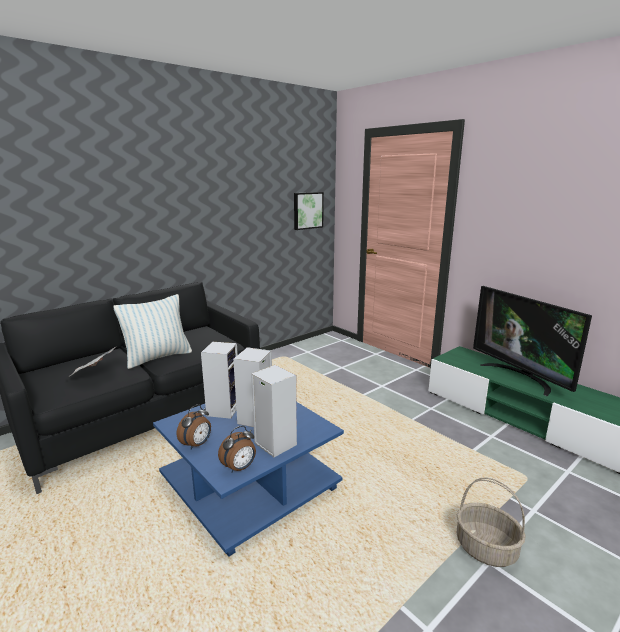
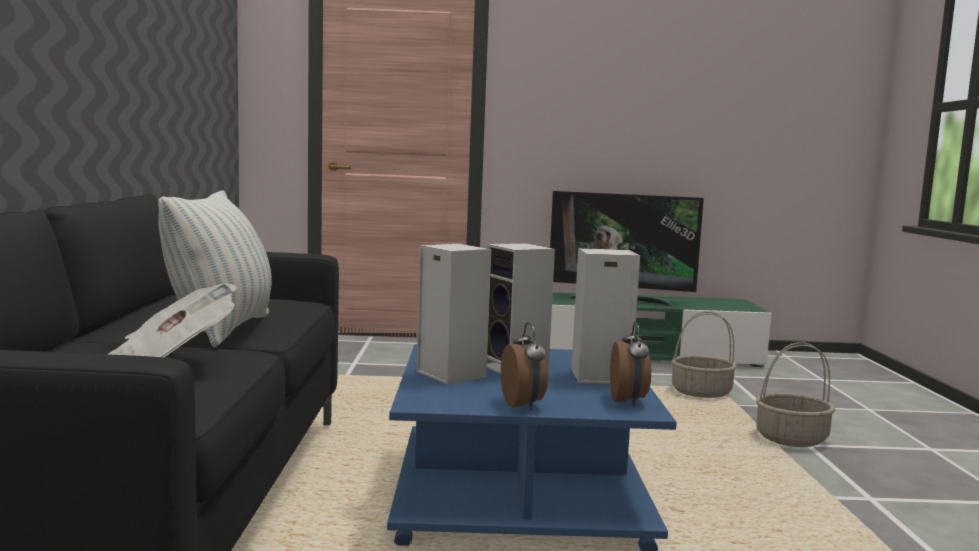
camera: 50 degrees left, 10 degrees down
picture [294,192,324,230] -> none
none -> basket [671,311,737,398]

